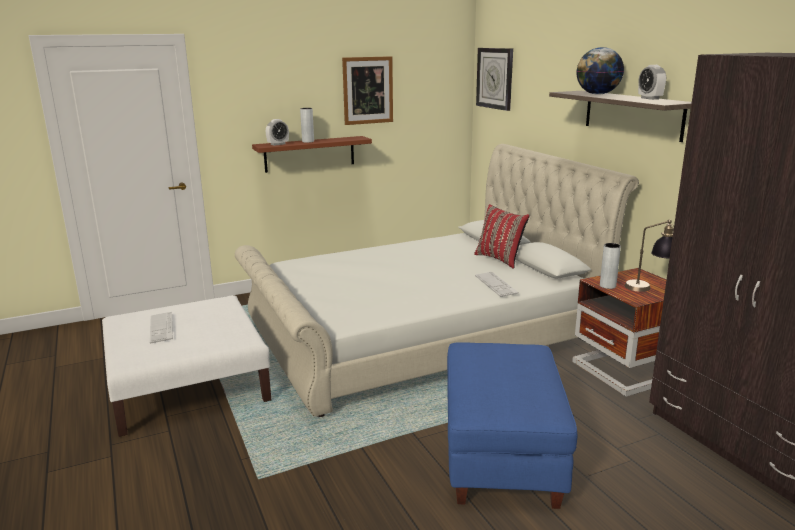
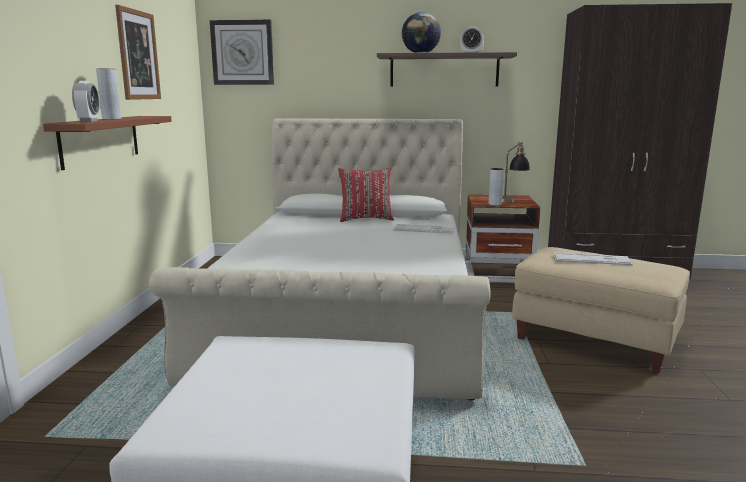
camera: 60 degrees left, 5 degrees down
keyboard [150,312,173,344] -> keyboard moved to [554,252,633,265]
blue ottoman [447,342,577,509] -> beige ottoman [512,247,690,373]

